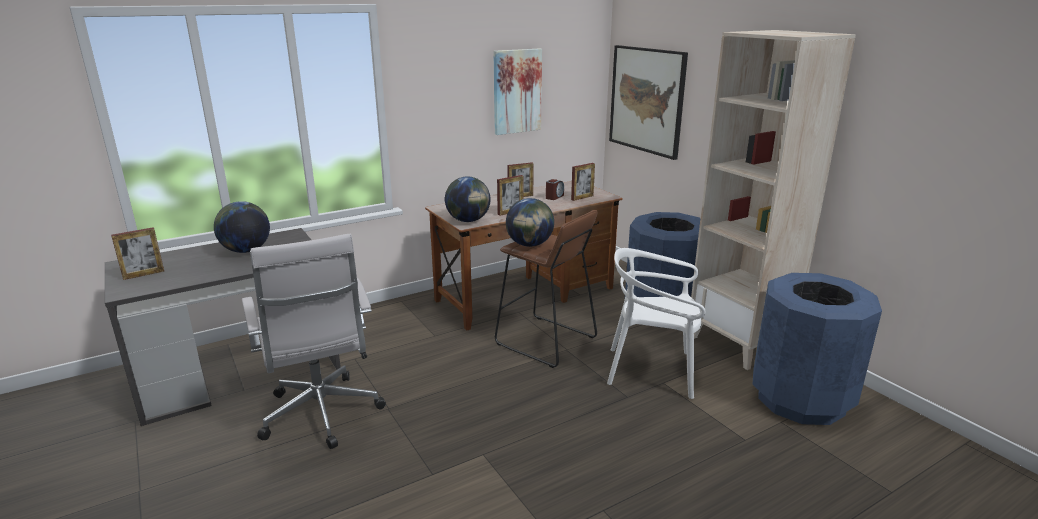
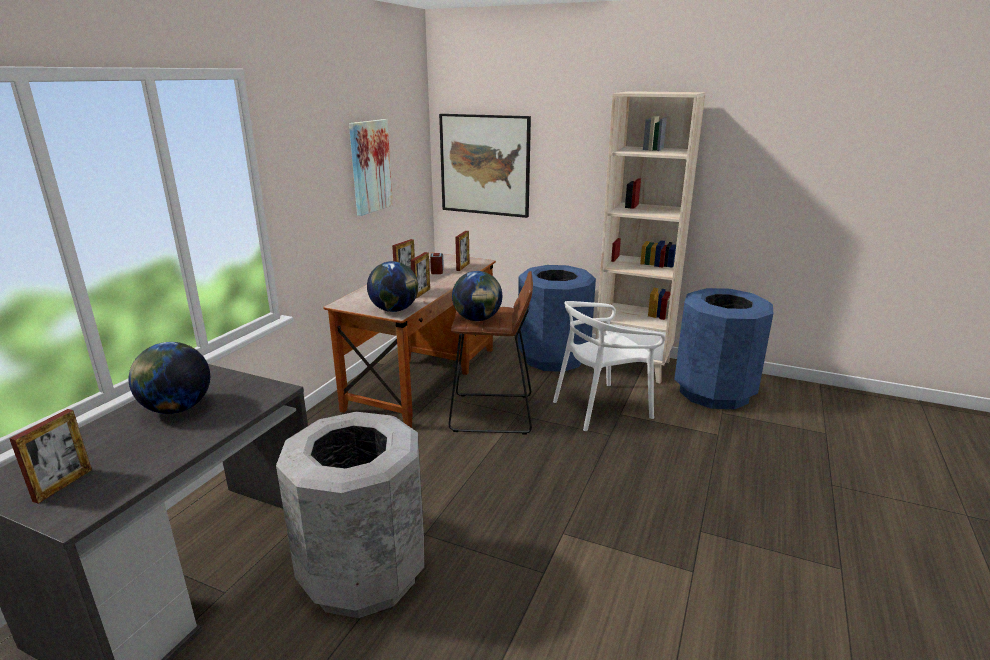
camera: 35 degrees left, 0 degrees up
white office chair [242,234,386,449] -> grey trash can [276,412,424,618]

